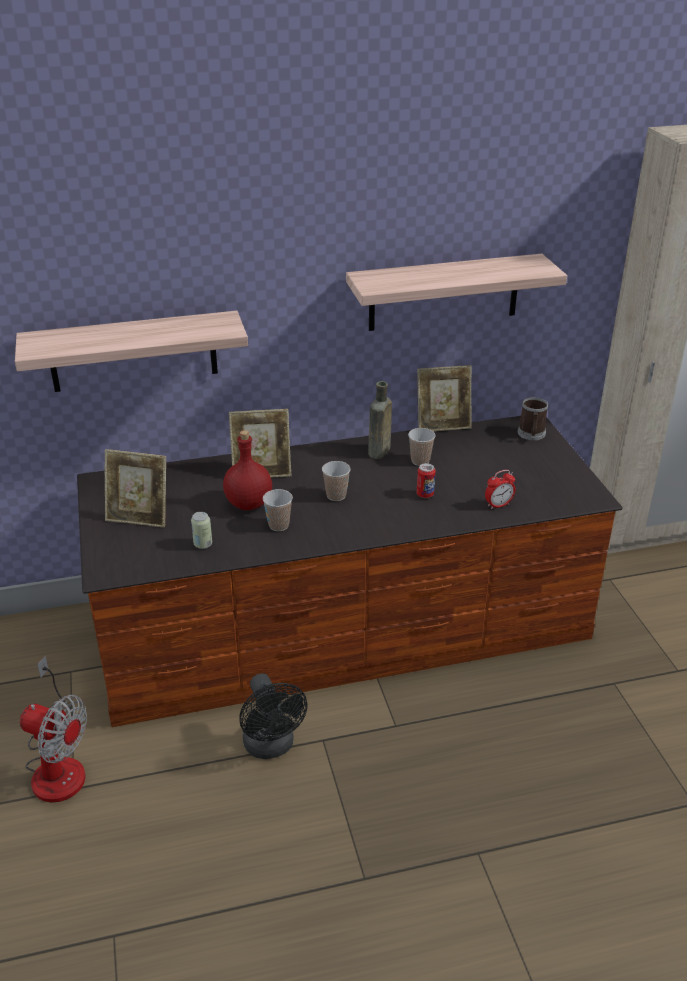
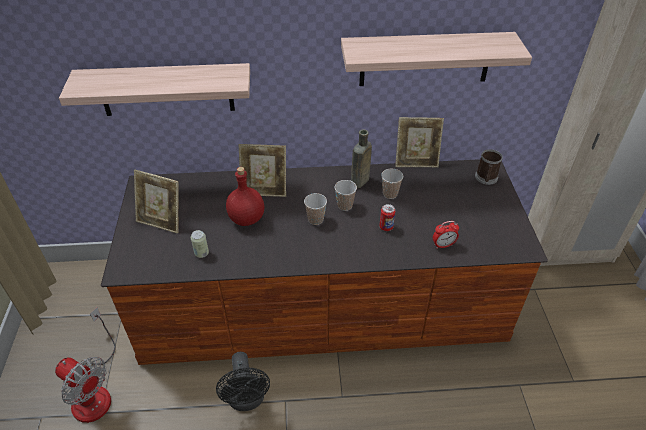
camera: 10 degrees right, 10 degrees up
cup [263,489,293,531] -> cup moved to [334,180,357,211]

